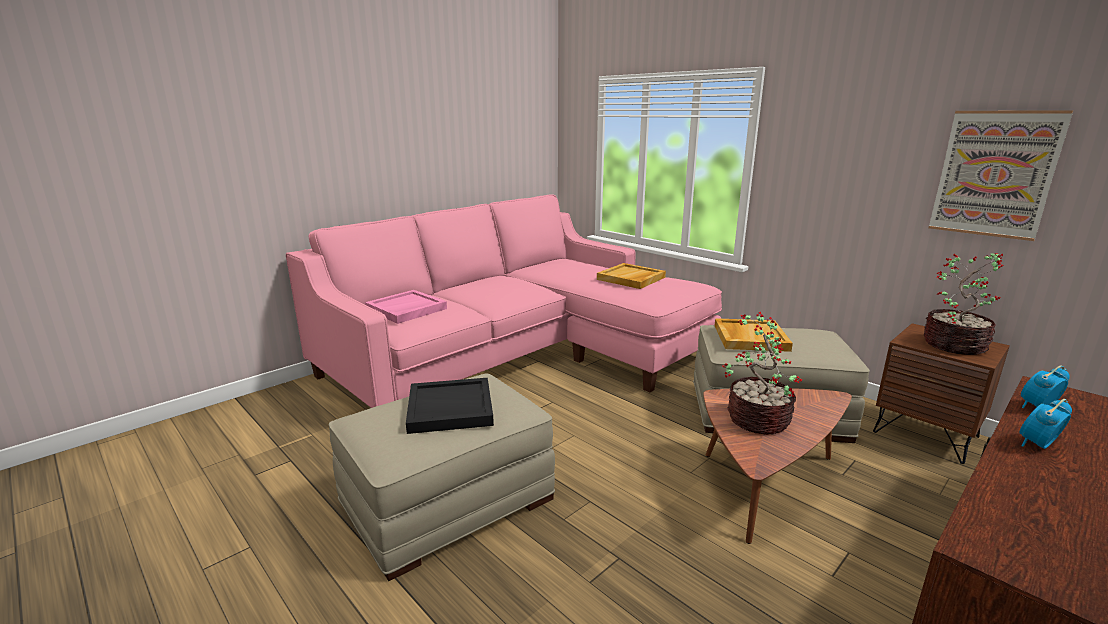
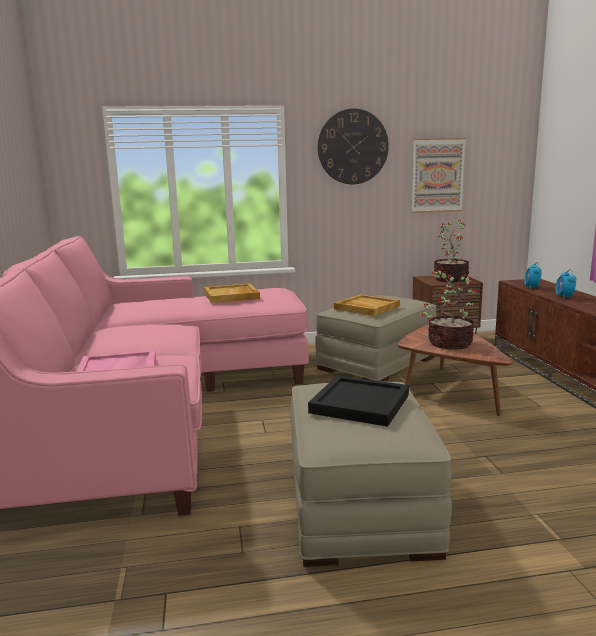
camera: 55 degrees left, 5 degrees down
none -> wall clock [318,109,389,184]

